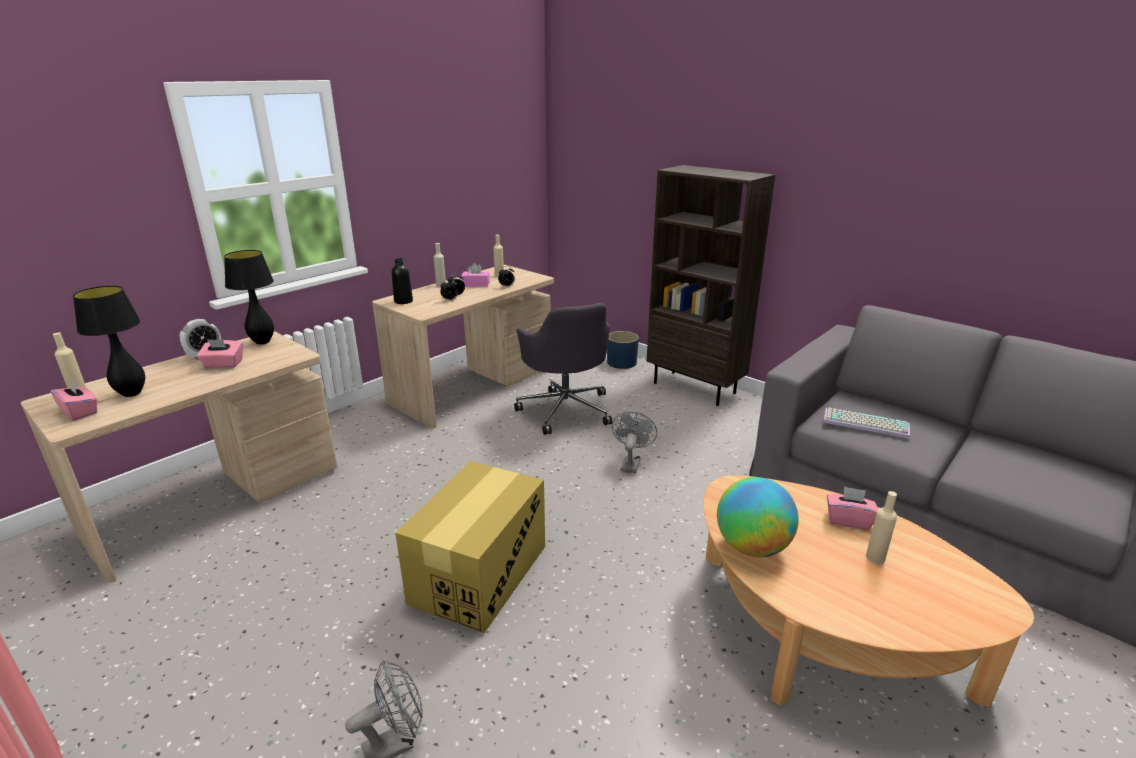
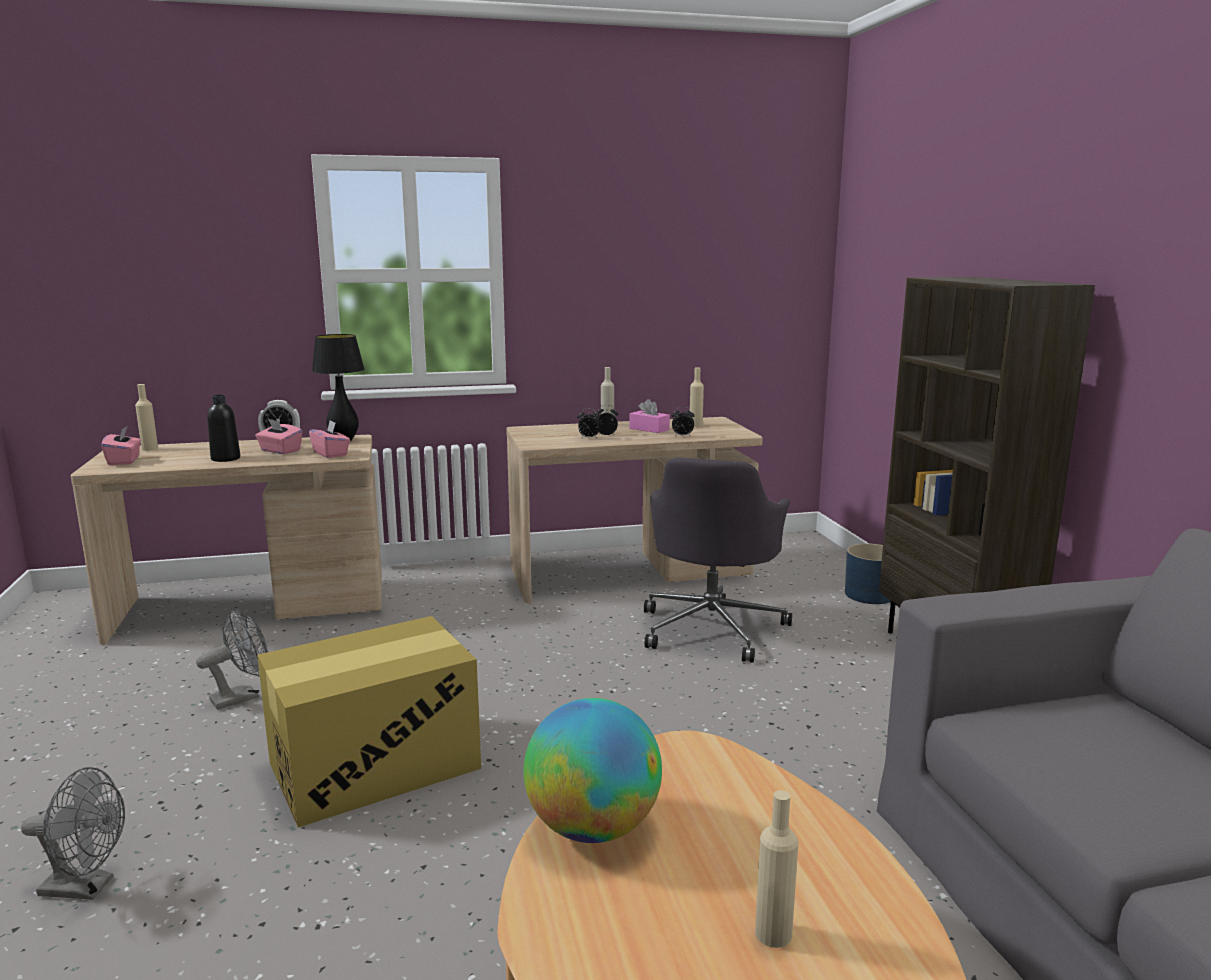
camera: 35 degrees right, 10 degrees down
black table lamp [73,286,145,397] -> none
black bottle [392,258,413,304] -> black bottle moved to [207,395,240,462]
grey fan [612,412,657,474] -> grey fan moved to [196,611,268,710]
keyboard [823,408,910,439] -> none
pink tissue box [827,486,878,530] -> pink tissue box moved to [309,420,350,458]

